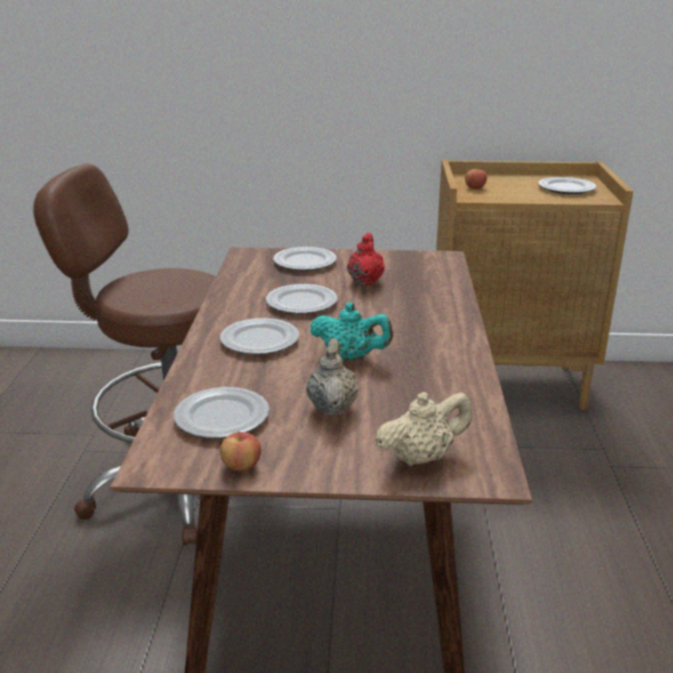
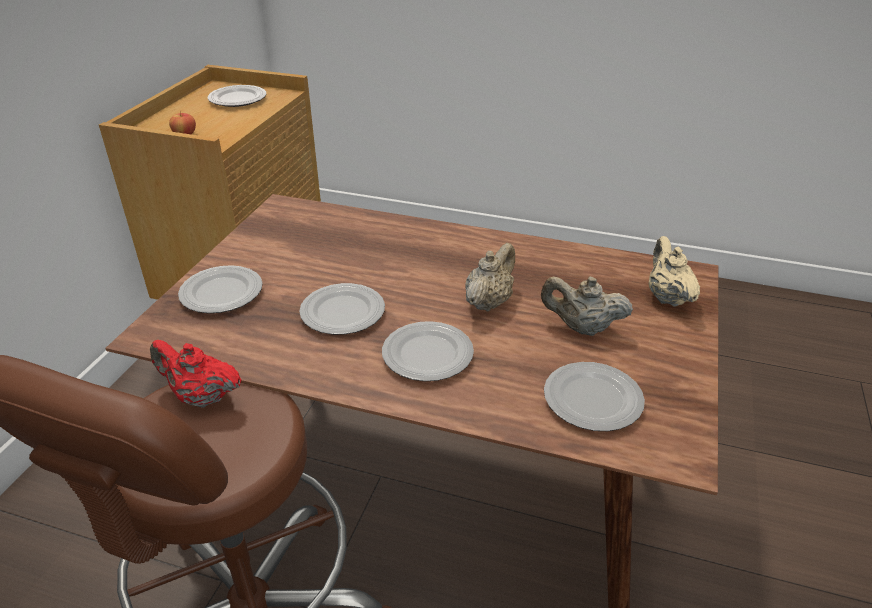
camera: 75 degrees left, 10 degrees up
apple [220,430,261,471] -> none
turquoise teapot [310,302,393,361] -> beige teapot [466,243,515,312]
red teapot [347,233,385,286] -> red teapot moved to [150,340,242,408]

